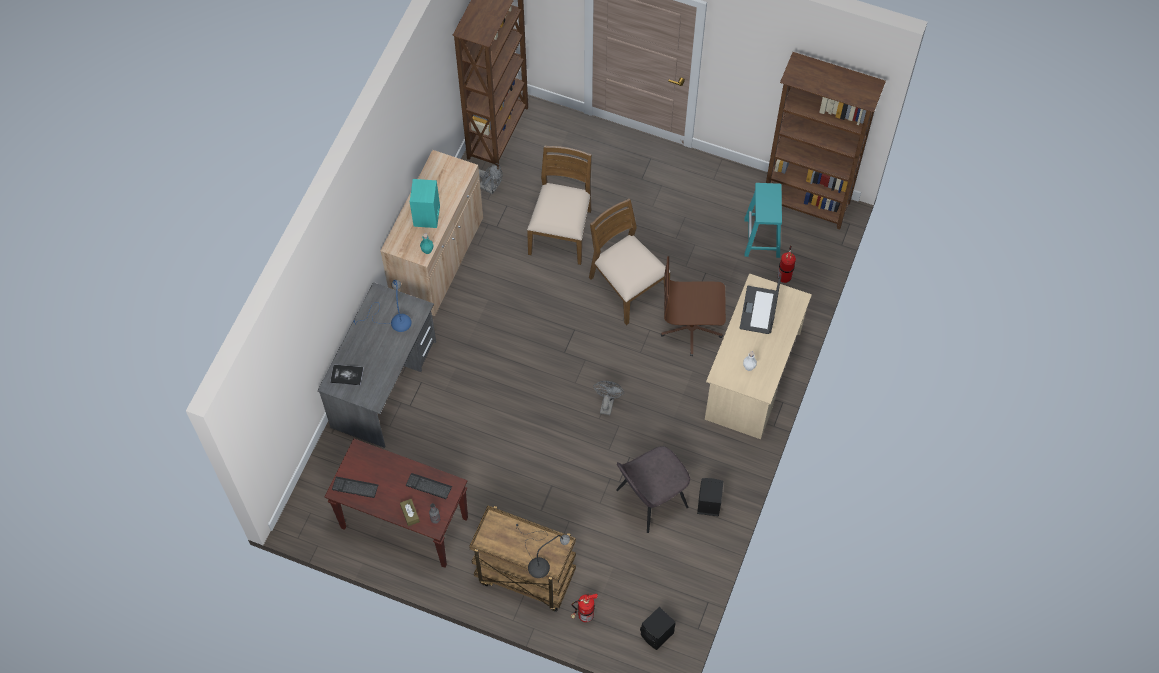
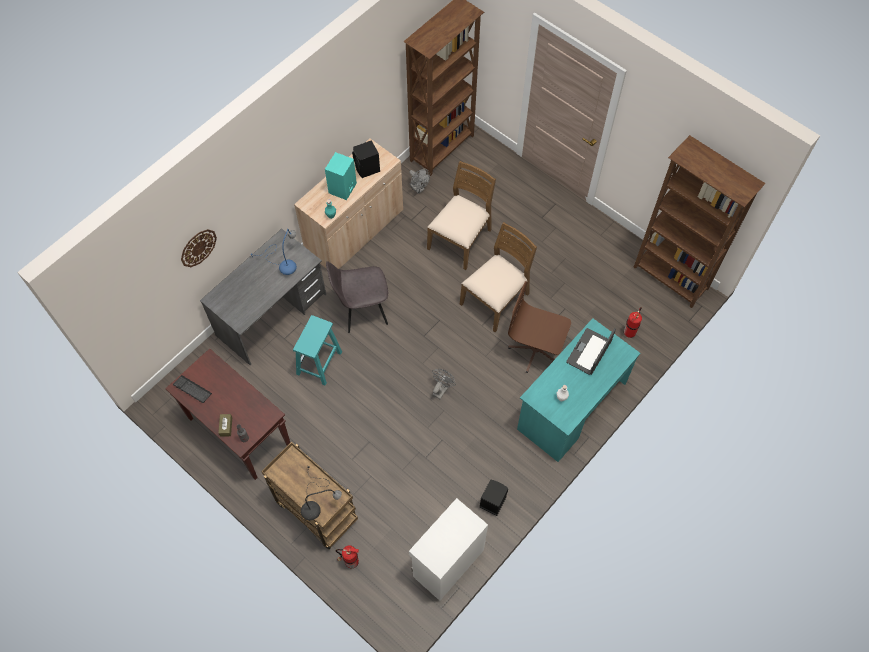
camera: 20 degrees right, 0 degrees up
book [330,364,364,386] -> none
keyboard [406,473,452,499] -> none
brown chair [589,198,671,325] -> brown chair turned 60 degrees clockwise [460,222,537,332]
grey chair [616,446,690,533] -> grey chair moved to [326,261,388,333]
black speaker [640,607,676,650] -> black speaker moved to [352,140,380,178]
beige desk [705,273,812,439] -> turquoise desk [517,318,641,462]
turquoise stool [744,183,782,258] -> turquoise stool moved to [293,315,342,385]
none -> wall clock [181,229,217,267]
none -> white cabinet [409,498,488,601]

